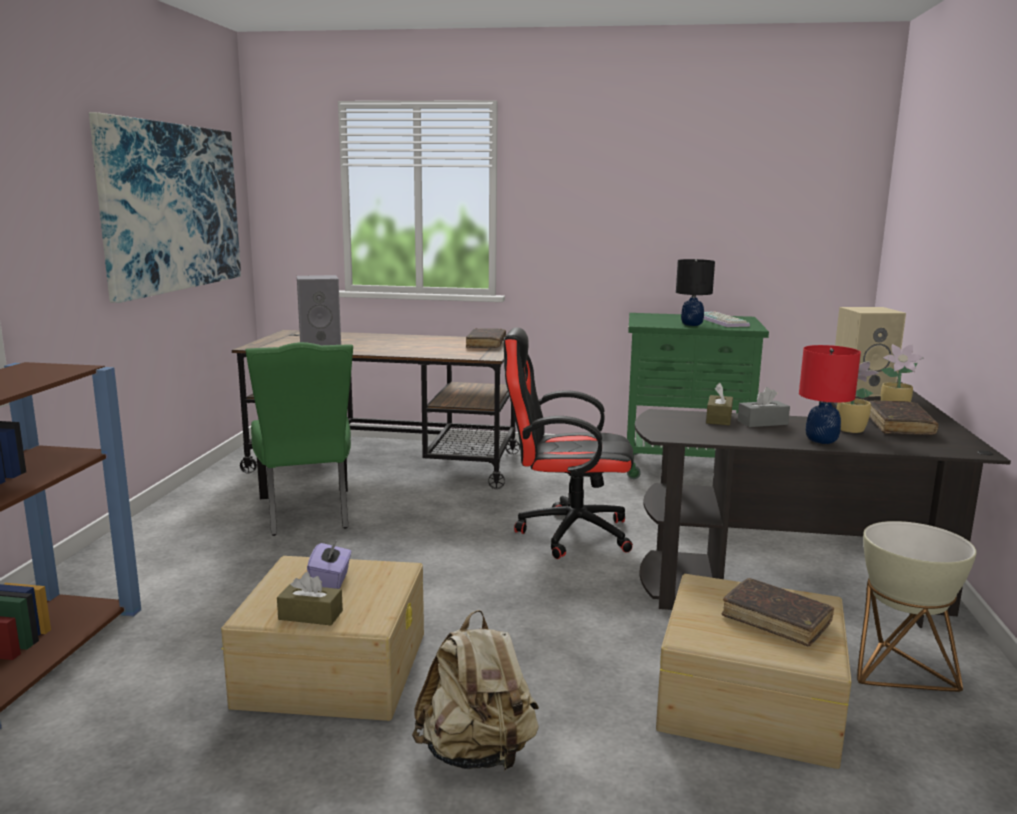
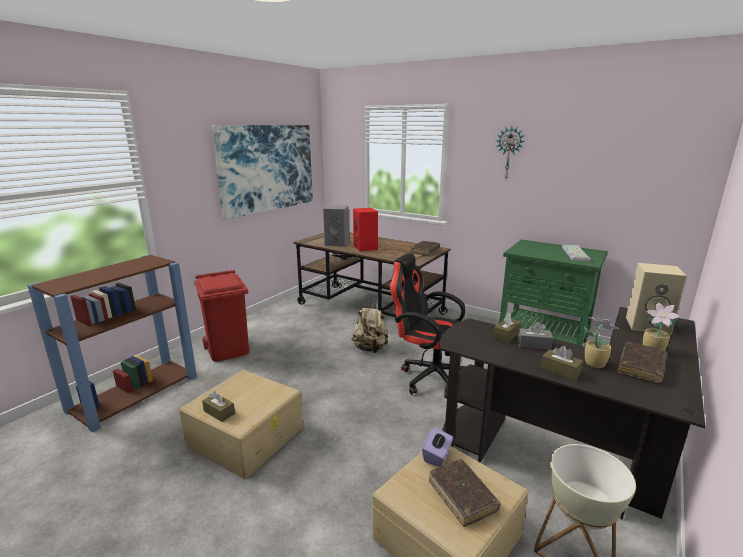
camera: 25 degrees right, 5 degrees up
green chair [245,342,353,536] -> none
purple tissue box [307,539,351,589] -> purple tissue box moved to [422,427,453,467]
beige backpack [412,610,539,771] -> beige backpack moved to [351,302,388,353]
black table lamp [676,259,715,326] -> none
red table lamp [799,345,861,444] -> brown tissue box [540,346,583,381]
none -> red trash can [194,270,249,362]
none -> red speaker [353,208,378,251]
none -> wall clock [496,126,525,179]

